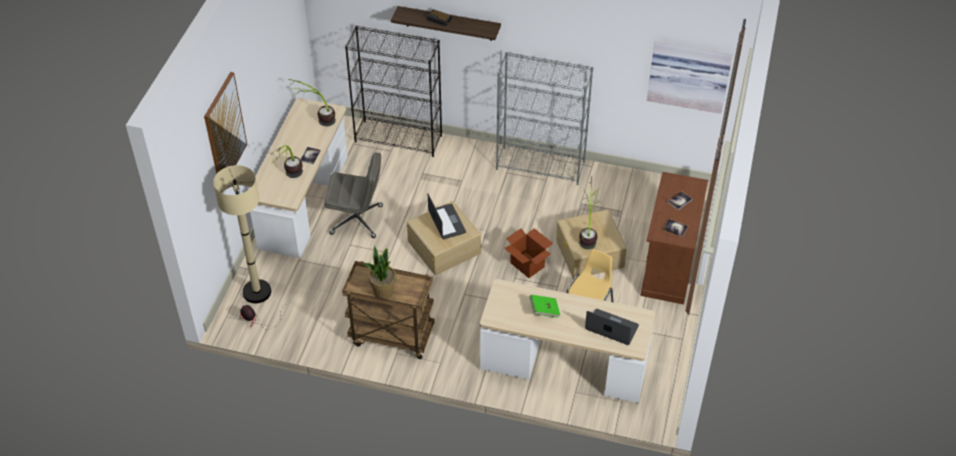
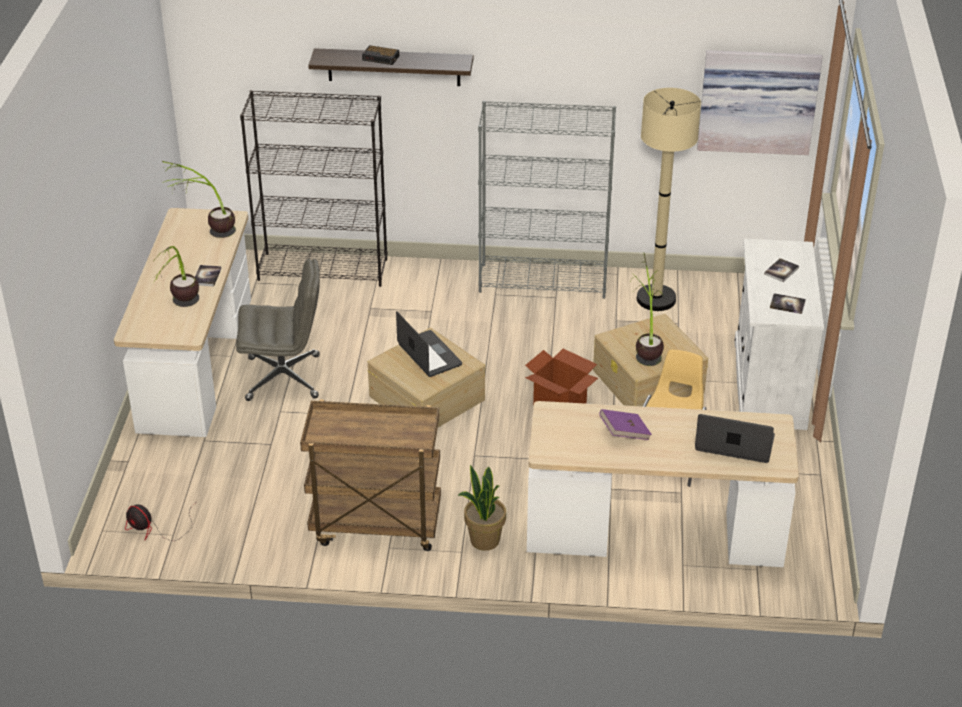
camera: 10 degrees left, 10 degrees down
picture [204,72,247,174] -> none
beige floor lamp [213,165,271,303] -> beige floor lamp moved to [637,88,701,311]
potted plant [364,246,396,299] -> potted plant moved to [458,465,506,551]
green book [530,295,560,318] -> purple book [599,409,652,440]
brown cabinet [640,172,708,305] -> white cabinet [734,239,824,430]

